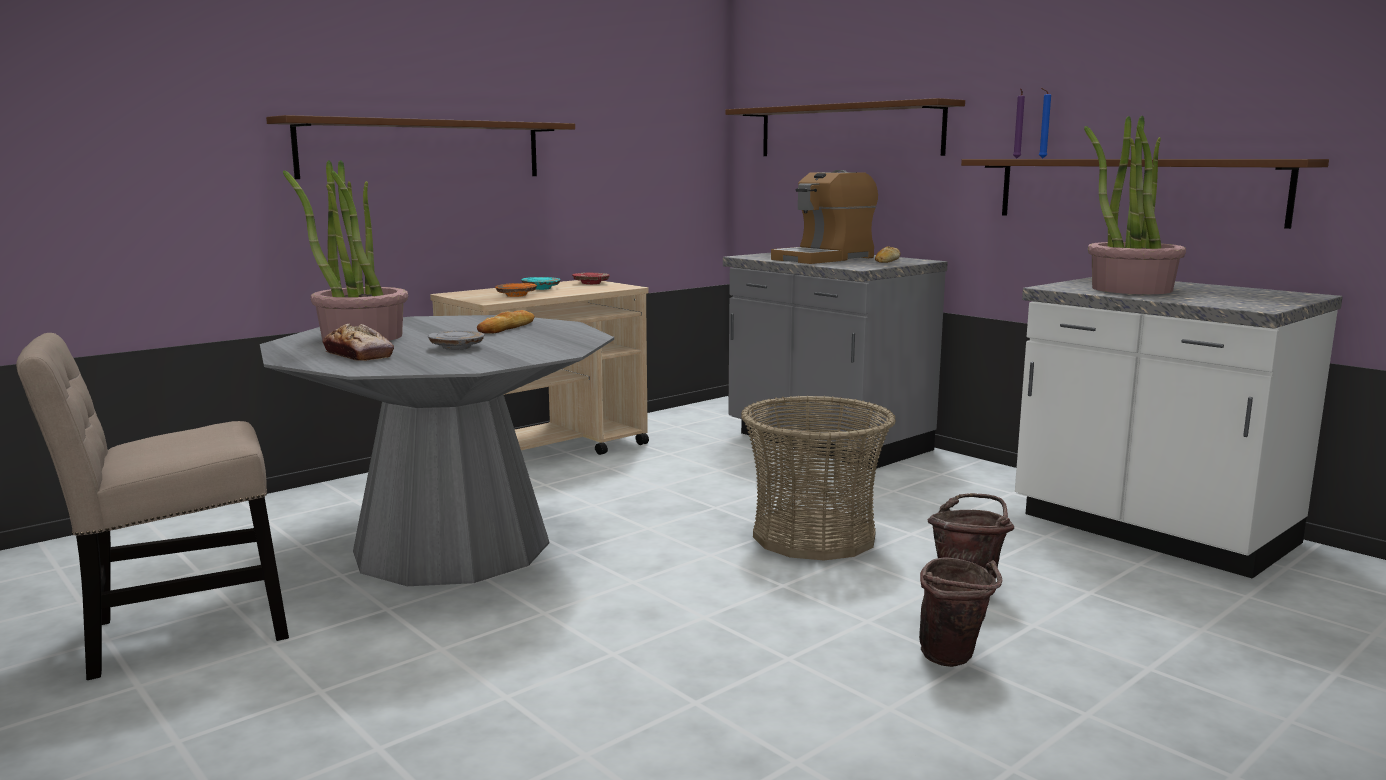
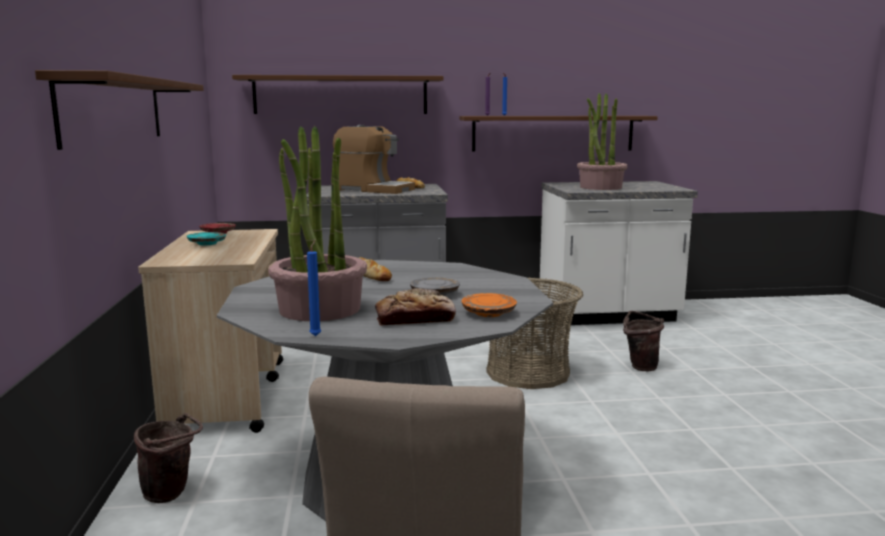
camera: 55 degrees left, 0 degrees up
orange plate [495,283,537,297] -> orange plate moved to [461,293,517,317]
coffee machine [771,170,878,264] -> coffee machine turned 60 degrees counterclockwise [333,125,415,194]
brown bucket [919,557,1002,667] -> brown bucket moved to [134,413,203,503]
none -> blue candle [307,241,321,336]

